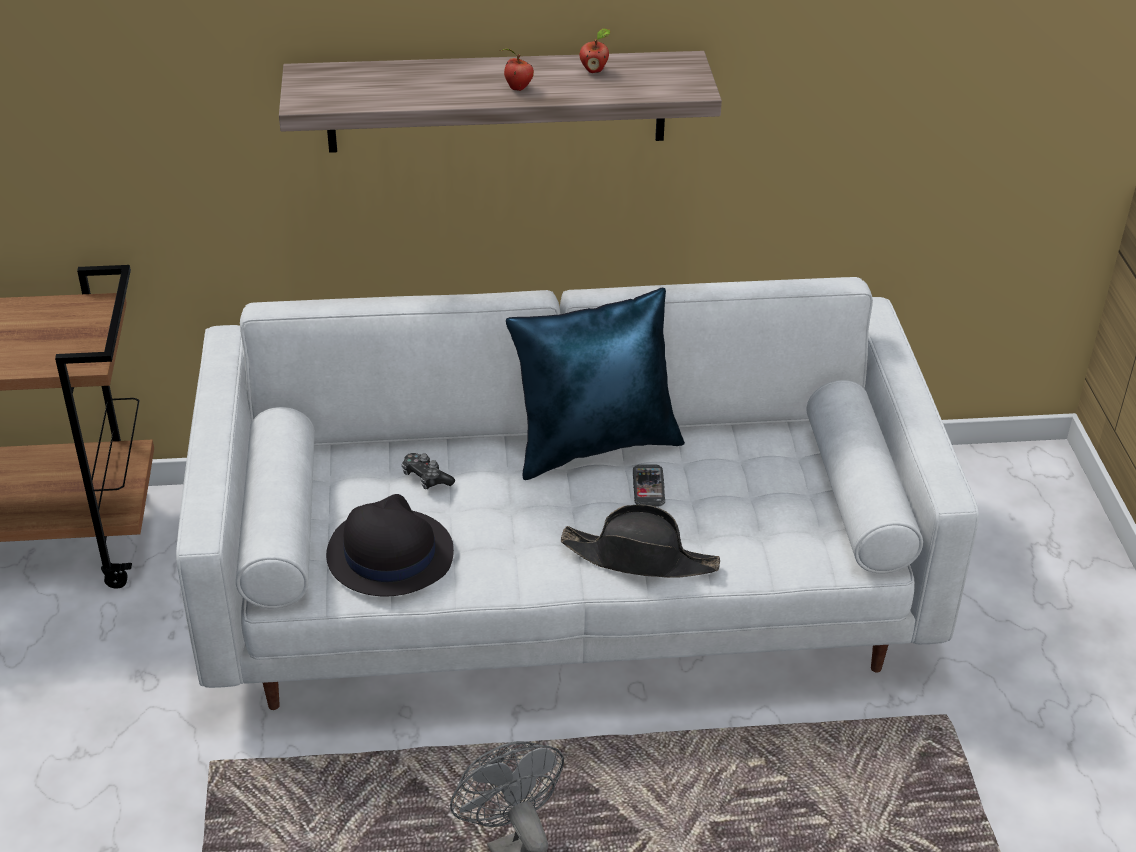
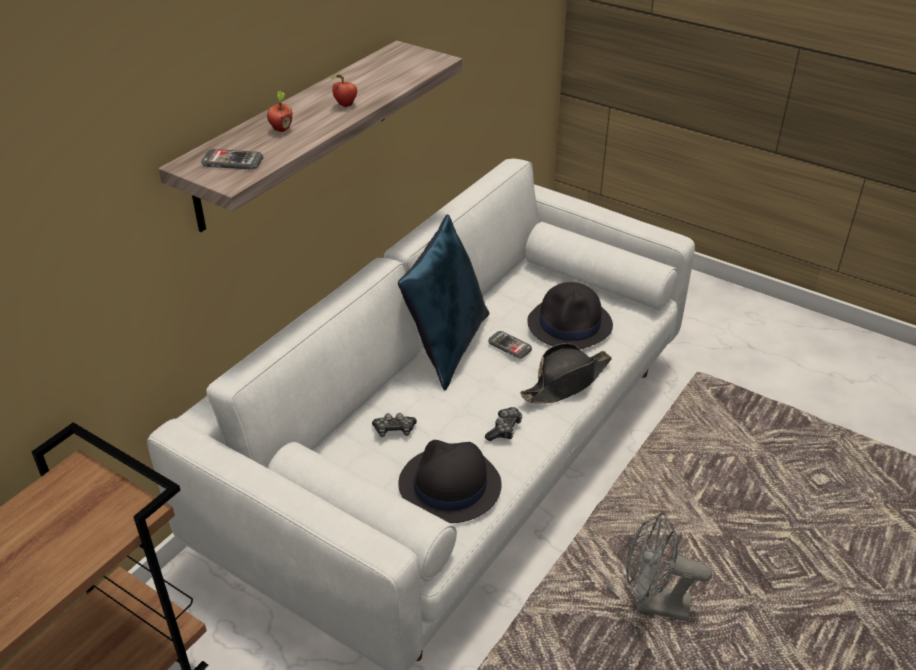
camera: 50 degrees left, 0 degrees up
apple [579,28,610,73] -> apple moved to [267,91,293,132]
none -> phone [201,149,263,170]
none -> game controller [485,407,523,441]
none -> black hat [527,282,613,349]

